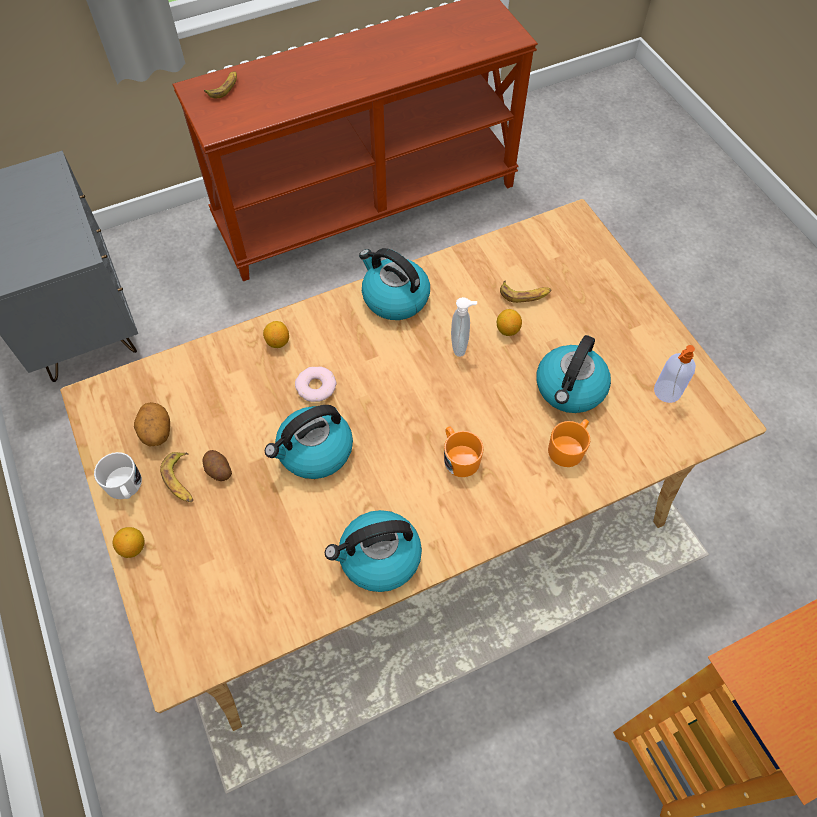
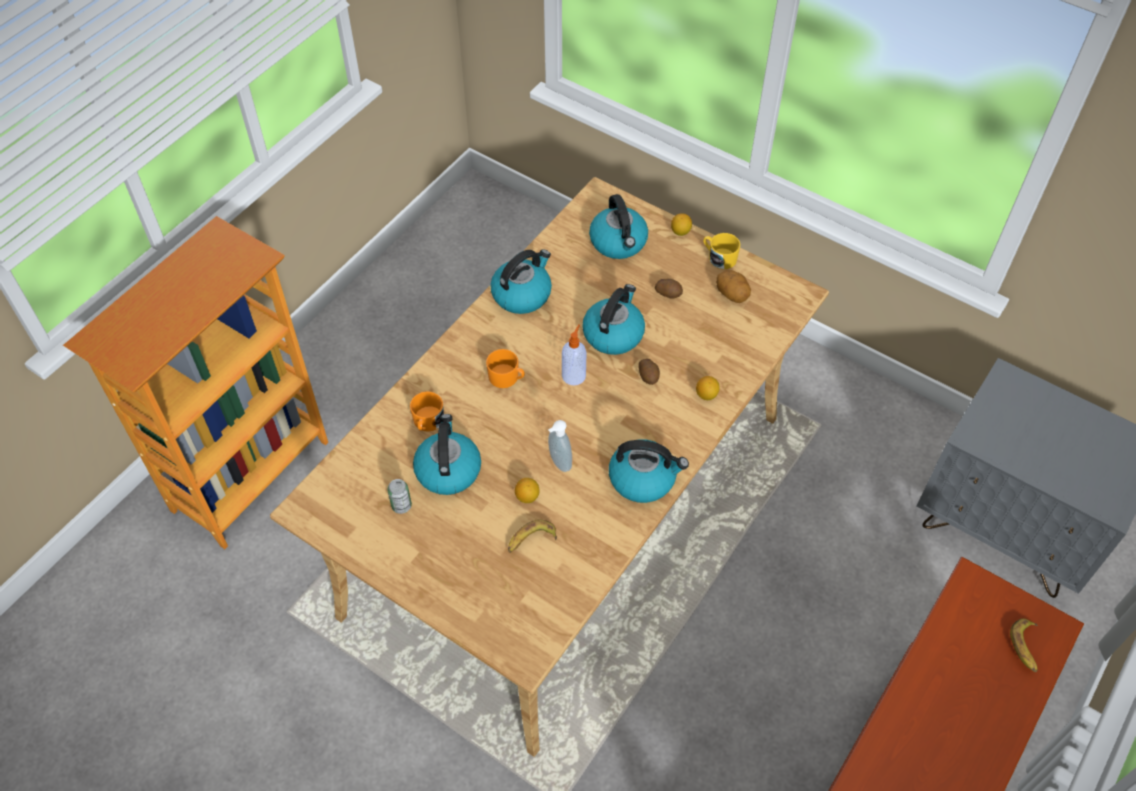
camera: 150 degrees right, 5 degrees down
white mug [94,452,142,499] -> yellow mug [703,233,740,269]
banana [160,452,193,502] -> none
donut [295,367,337,402] -> potato [638,359,660,385]
soap dispenser [654,345,696,403] -> soap dispenser moved to [562,324,586,386]
none -> can [387,479,412,514]
none -> kettle [589,194,648,259]

